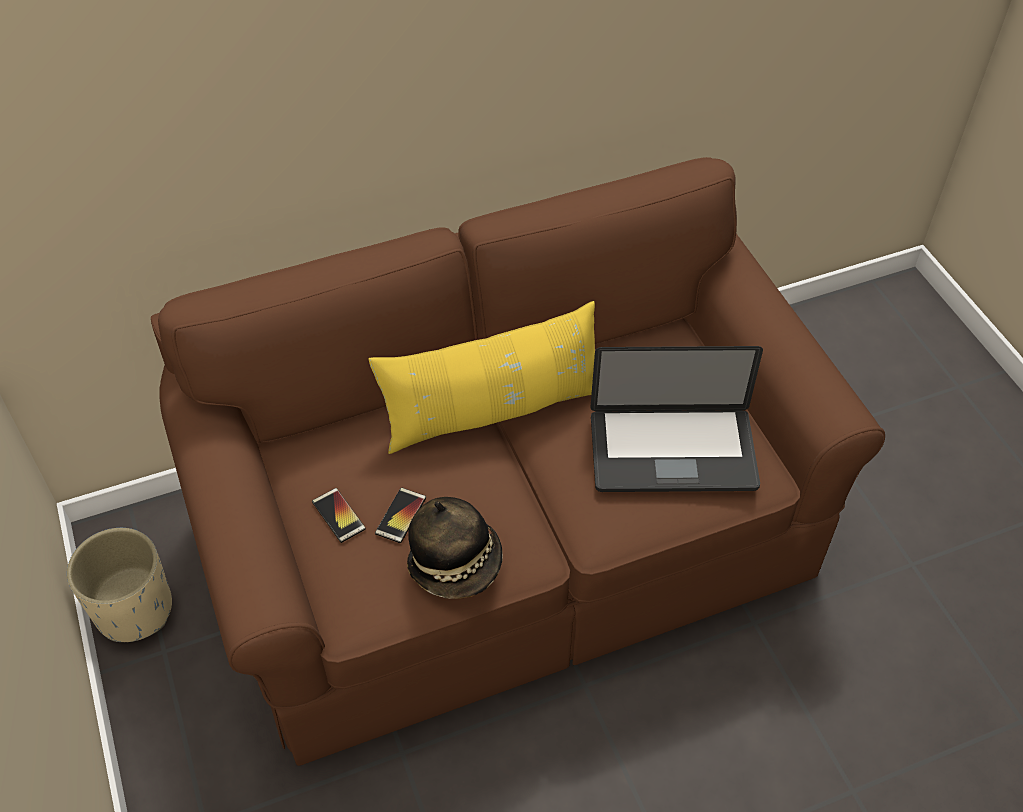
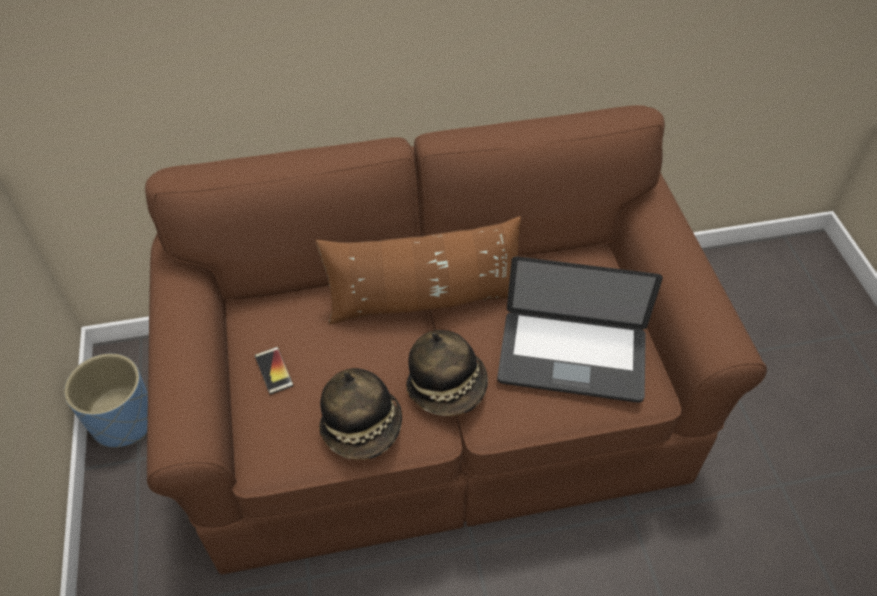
camera: 10 degrees right, 0 degrees up
beige planter [67,528,172,642] -> blue planter [64,354,148,447]
yellow pillow [368,301,595,454] -> brown pillow [316,216,521,325]
phone [375,488,426,543] -> none
none -> hat [406,330,488,416]

